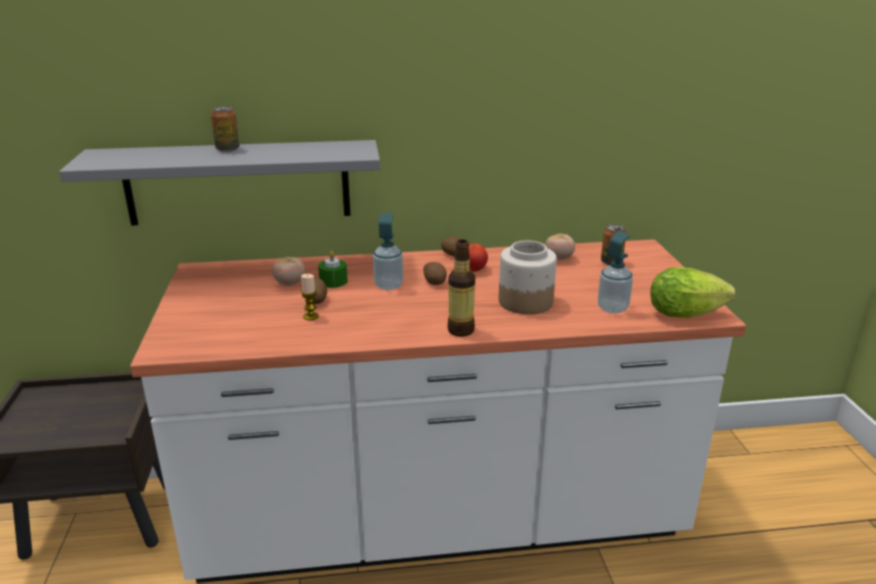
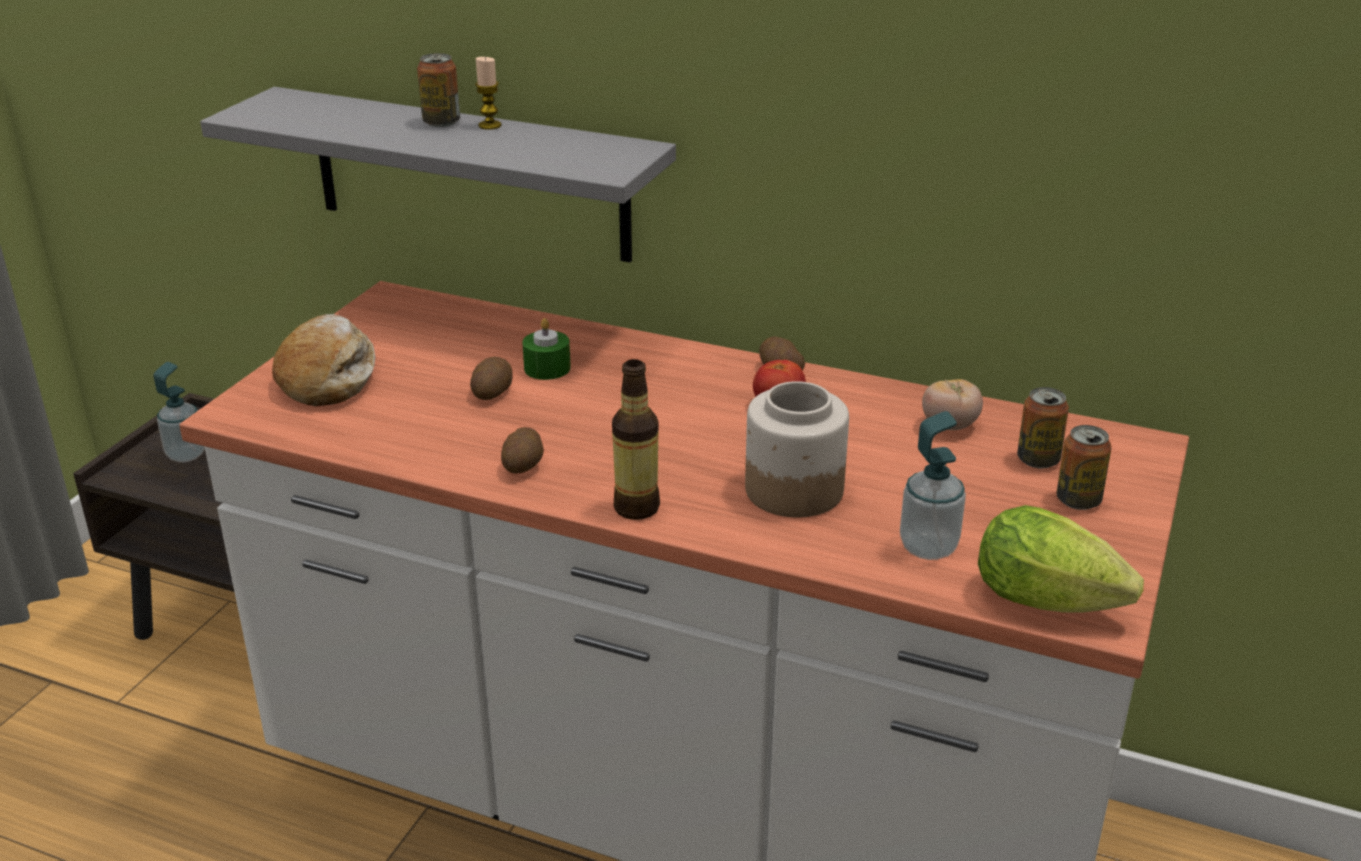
camera: 30 degrees right, 5 degrees up
tomato [272,257,305,286] -> none
candle [301,274,319,320] -> candle moved to [475,57,502,130]
soap dispenser [373,213,403,290] -> soap dispenser moved to [154,362,205,462]
potato [423,262,447,285] -> potato moved to [501,427,544,474]
none -> bread [272,314,375,406]
none -> can [1057,425,1112,510]

